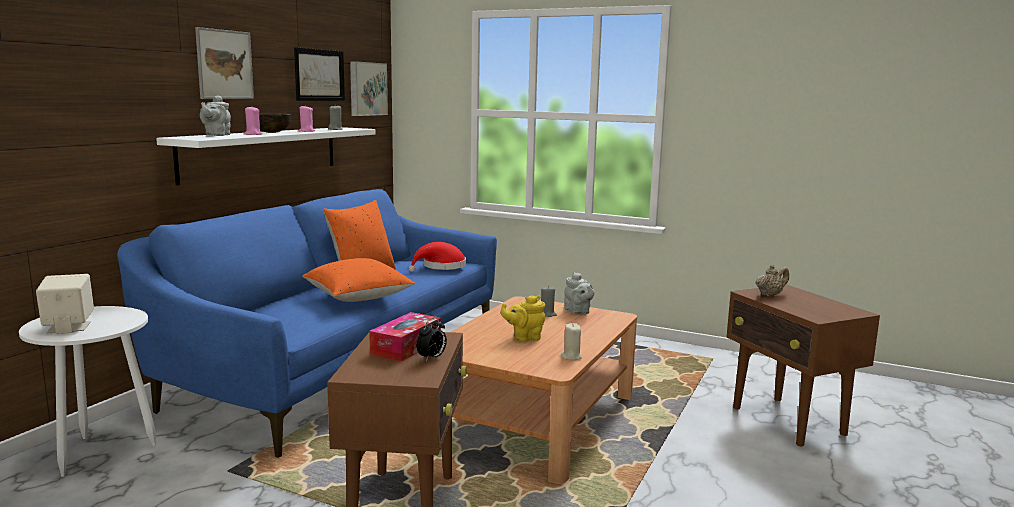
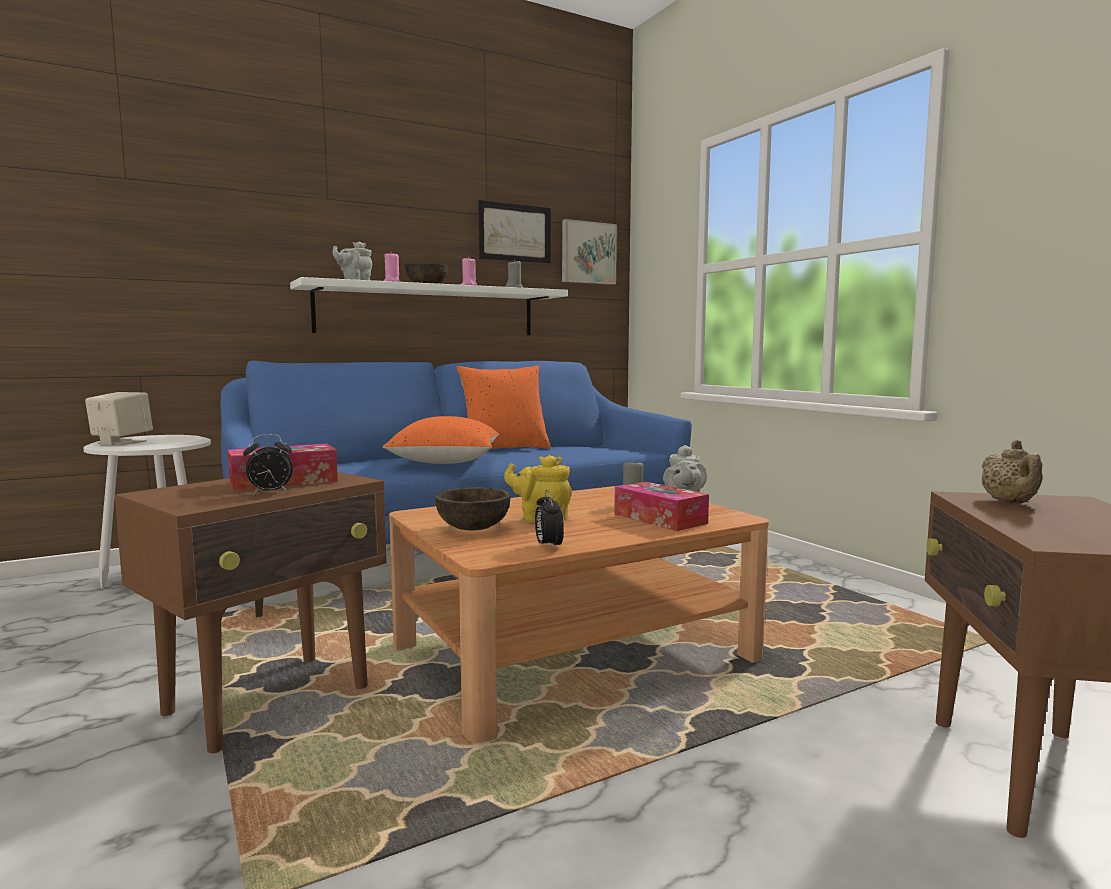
camera: 35 degrees right, 5 degrees down
picture [195,27,254,99] -> none
red hat [409,242,466,272] -> none
beige candle [561,323,582,361] -> alarm clock [535,490,564,551]
beige teapot [755,265,789,296] -> beige teapot turned 90 degrees clockwise [981,440,1043,503]
none -> brown bowl [435,487,511,530]
none -> tissue box [614,481,709,531]

